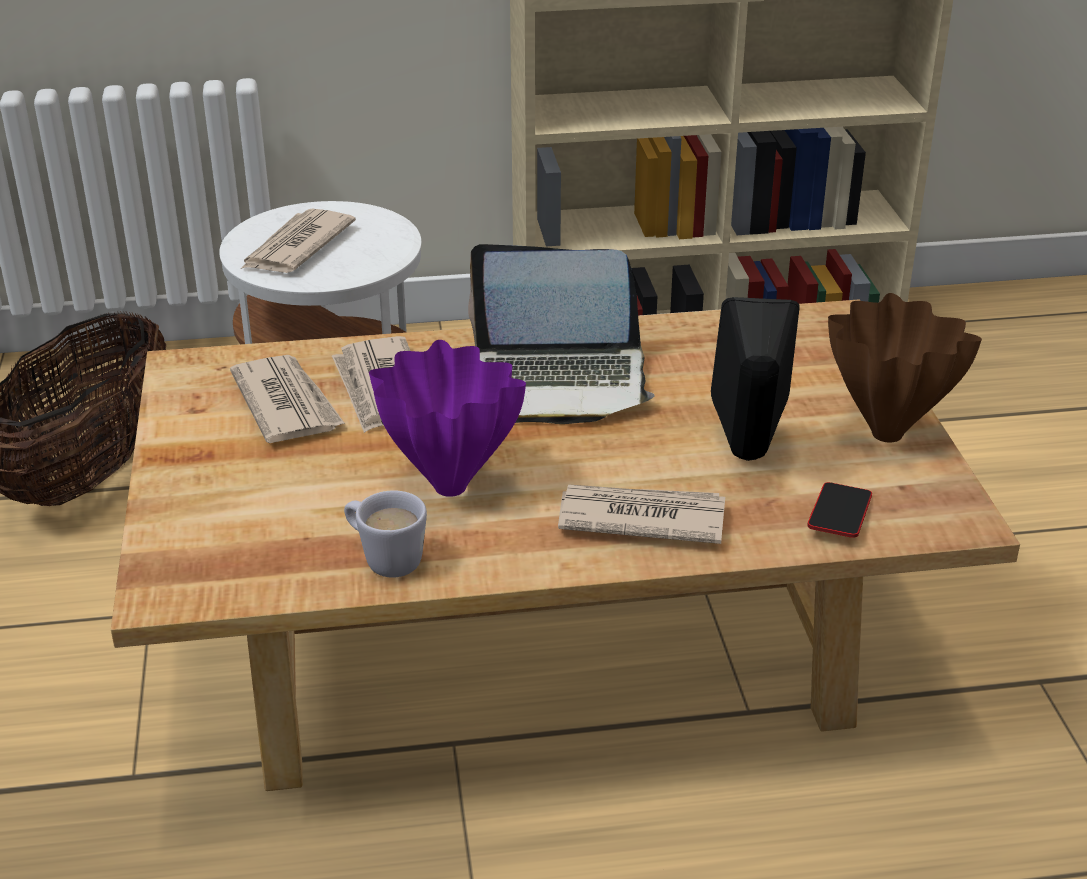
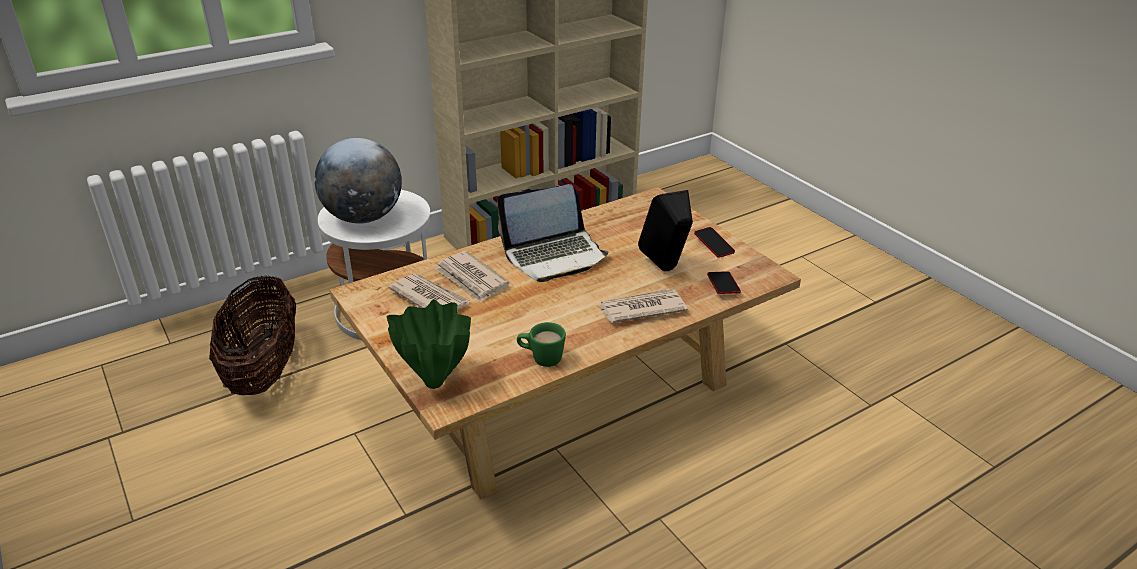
camera: 25 degrees left, 0 degrees up
newspaper [241,209,356,273] -> globe [314,138,402,224]
white mug [344,490,427,578] -> green mug [517,322,566,367]
purple vase [369,340,526,497] -> none
brown vase [828,293,982,443] -> phone [694,227,735,258]
none -> green vase [387,300,471,389]

